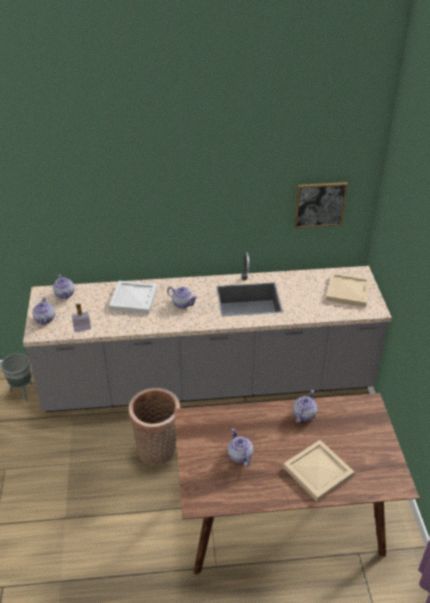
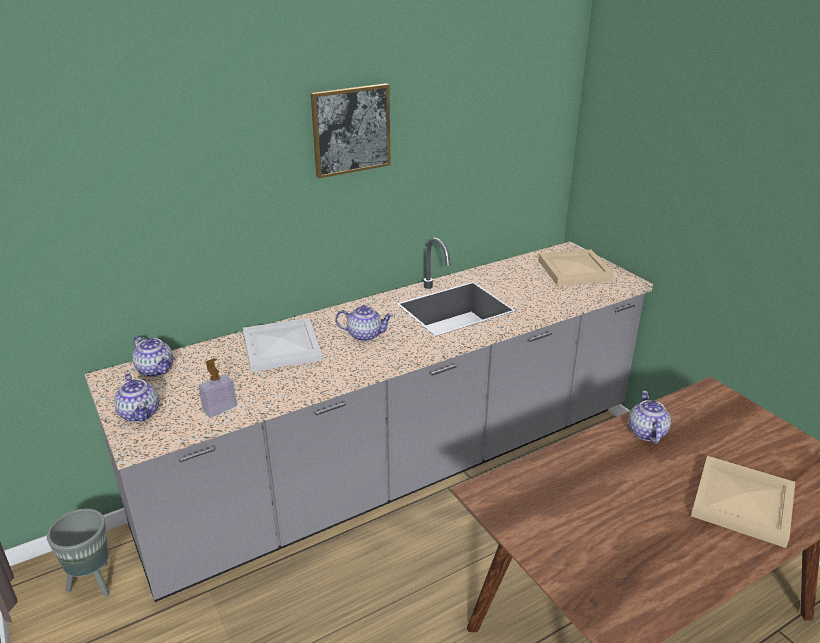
camera: 25 degrees left, 10 degrees down
basket [129,388,180,465] -> none
teapot [228,428,253,467] -> none
picture [294,182,348,228] -> picture moved to [311,83,390,178]

